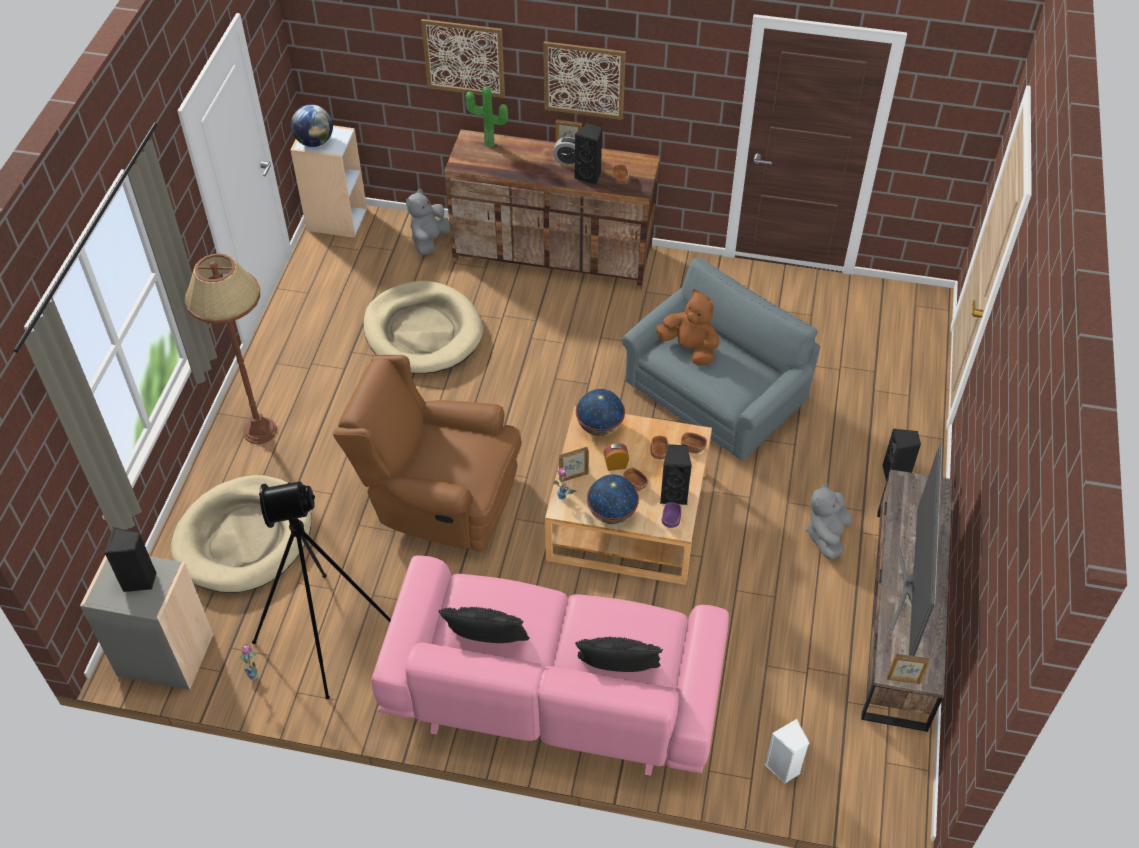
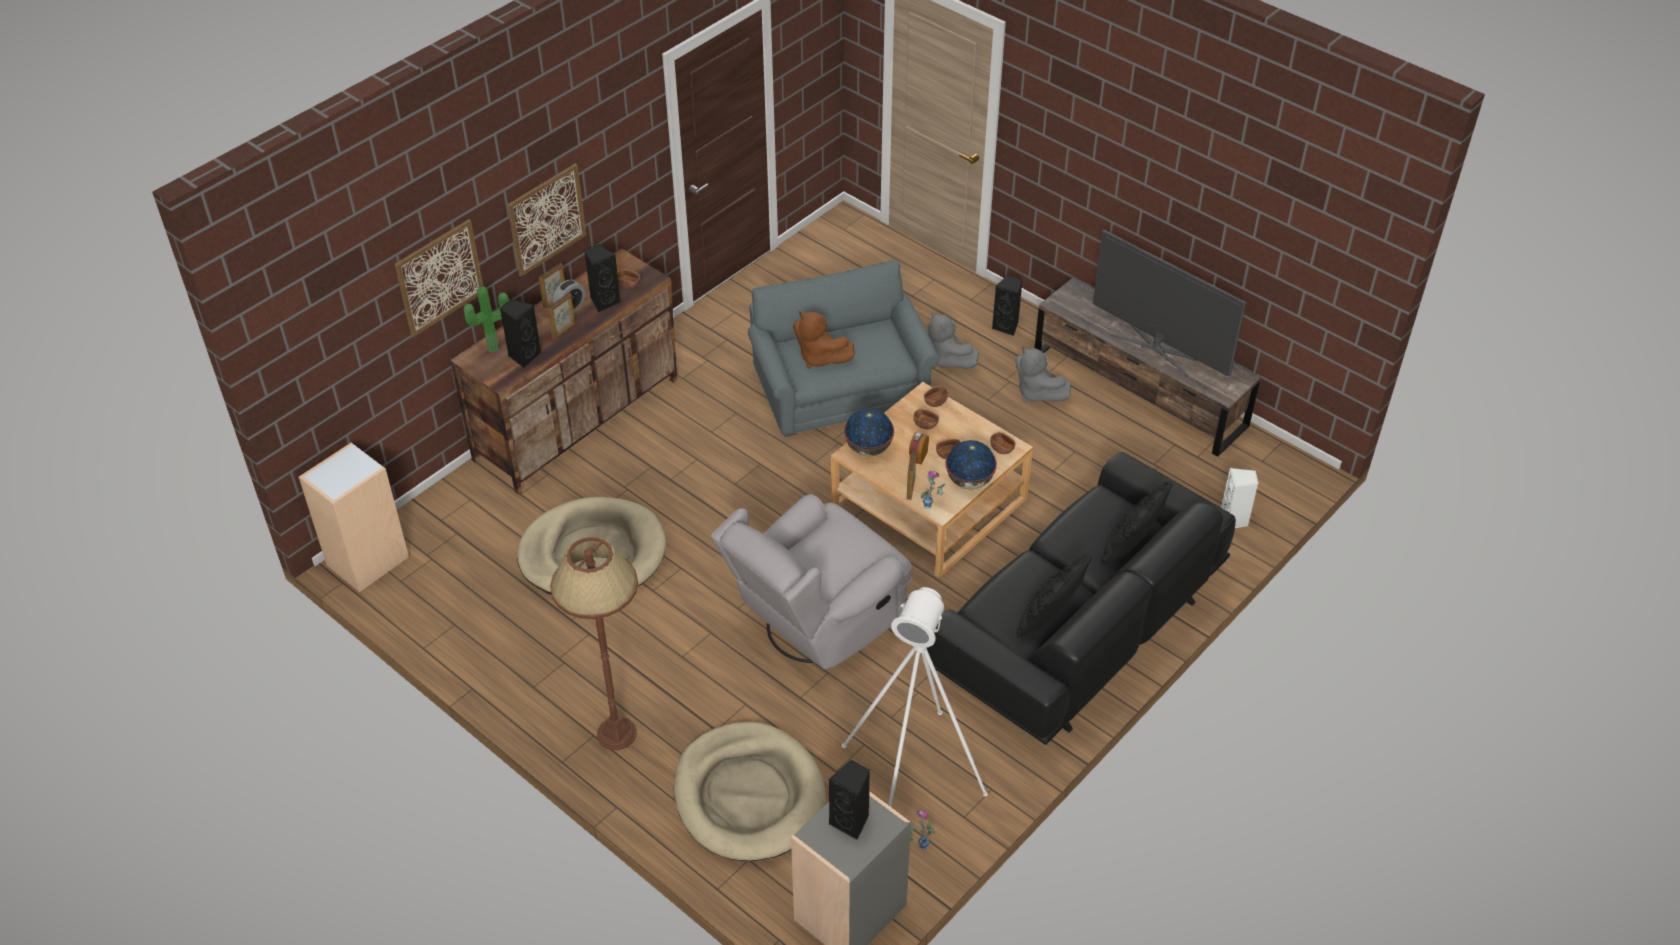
camera: 60 degrees left, 5 degrees down
black floor lamp [252,481,391,700] -> white floor lamp [842,587,988,807]
globe [291,105,333,147] -> none
brown armchair [333,355,522,552] -> grey armchair [711,494,912,669]
pink sofa [372,555,729,776] -> black sofa [927,452,1236,745]
grey plush toy [406,189,450,255] -> grey plush toy moved to [928,312,979,369]
brown plush toy [656,289,719,365] -> brown plush toy turned 120 degrees counterclockwise [793,311,855,369]
black speaker [660,444,692,505] -> black speaker moved to [500,298,541,368]
purple bowl [662,502,681,528] -> brown bowl [990,432,1016,454]
picture frame [887,654,930,684] -> picture frame moved to [548,293,575,339]

